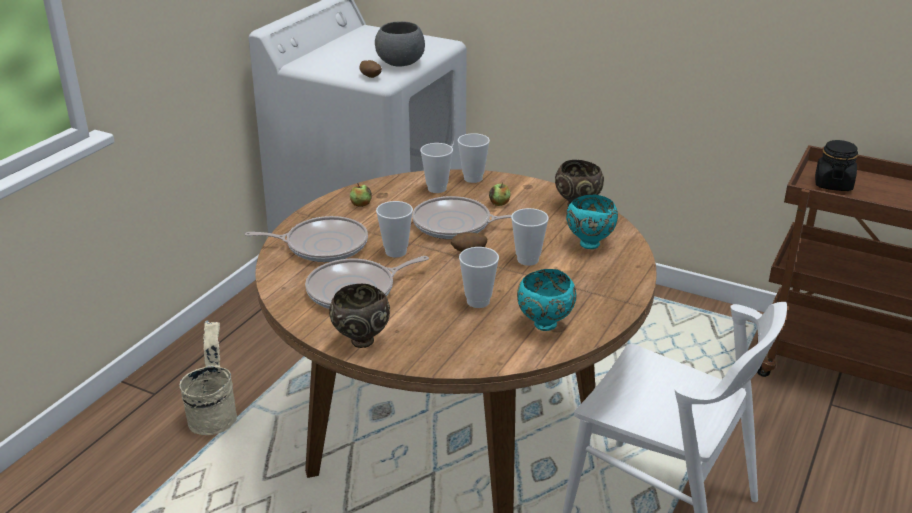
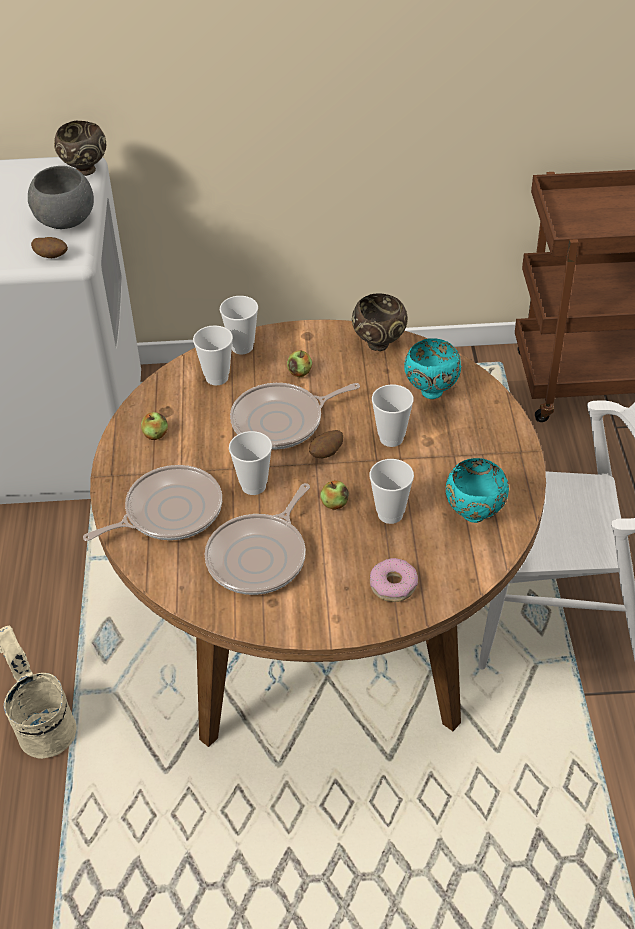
camera: 30 degrees left, 15 degrees up
brown bowl [329,284,390,348] -> brown bowl moved to [54,121,106,176]
black jar [815,140,858,191] -> none
none -> apple [320,480,349,510]
none -> donut [370,558,418,602]

